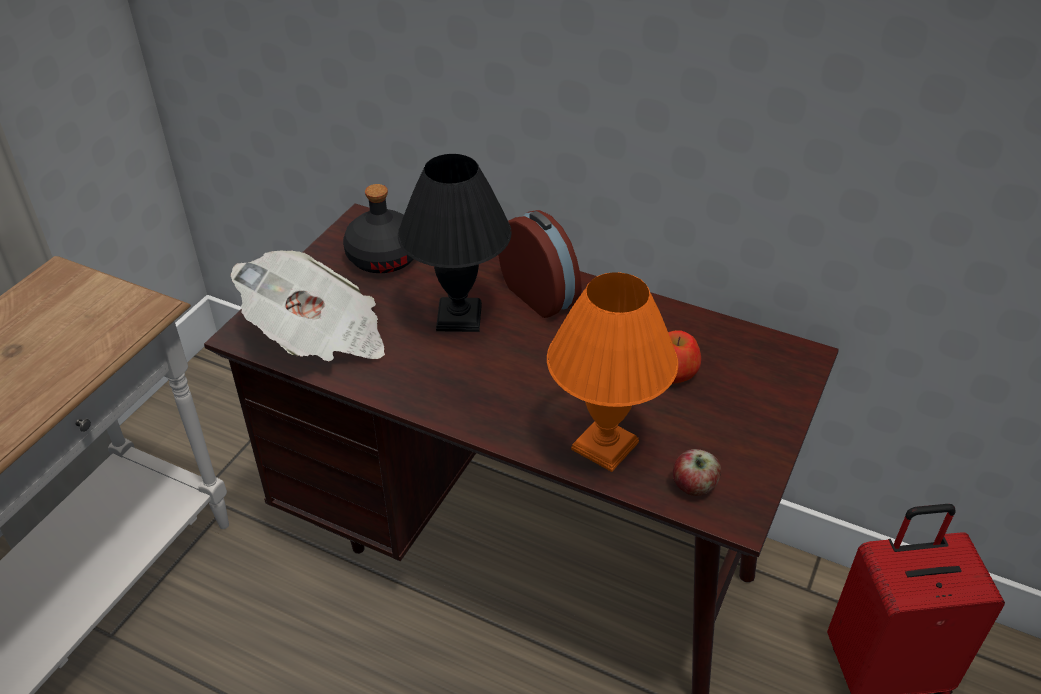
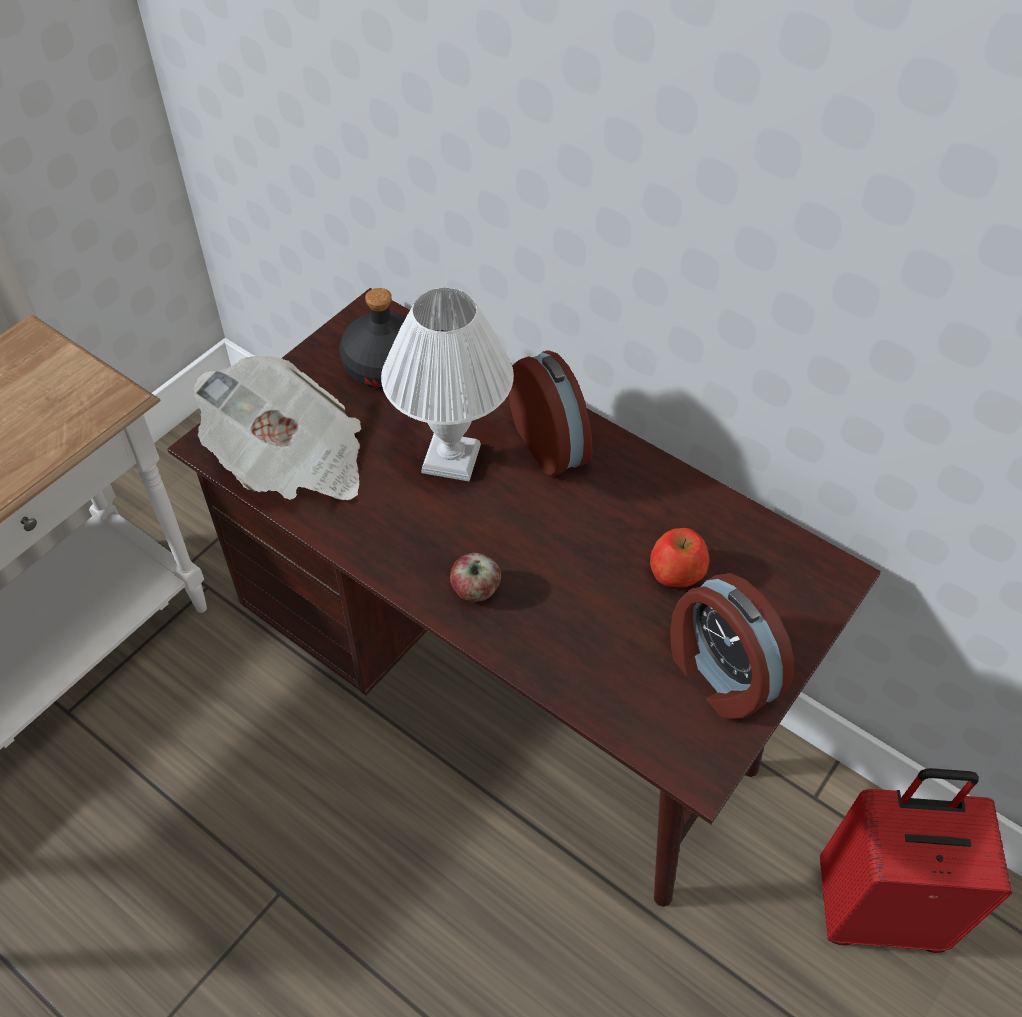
camera: 10 degrees right, 10 degrees up
black table lamp [398,154,512,332] -> white table lamp [381,288,514,481]
orange table lamp [547,272,678,472] -> none
apple [673,449,721,496] -> apple moved to [450,553,501,602]
none -> alarm clock [670,573,794,719]

